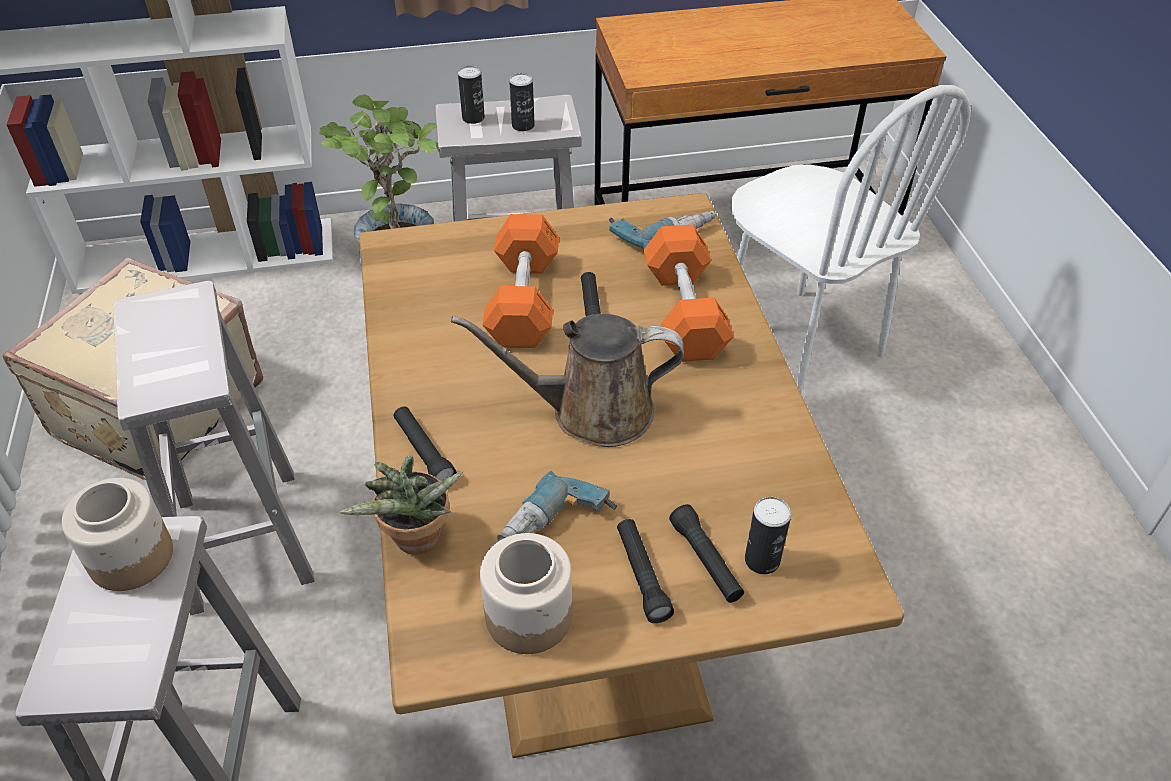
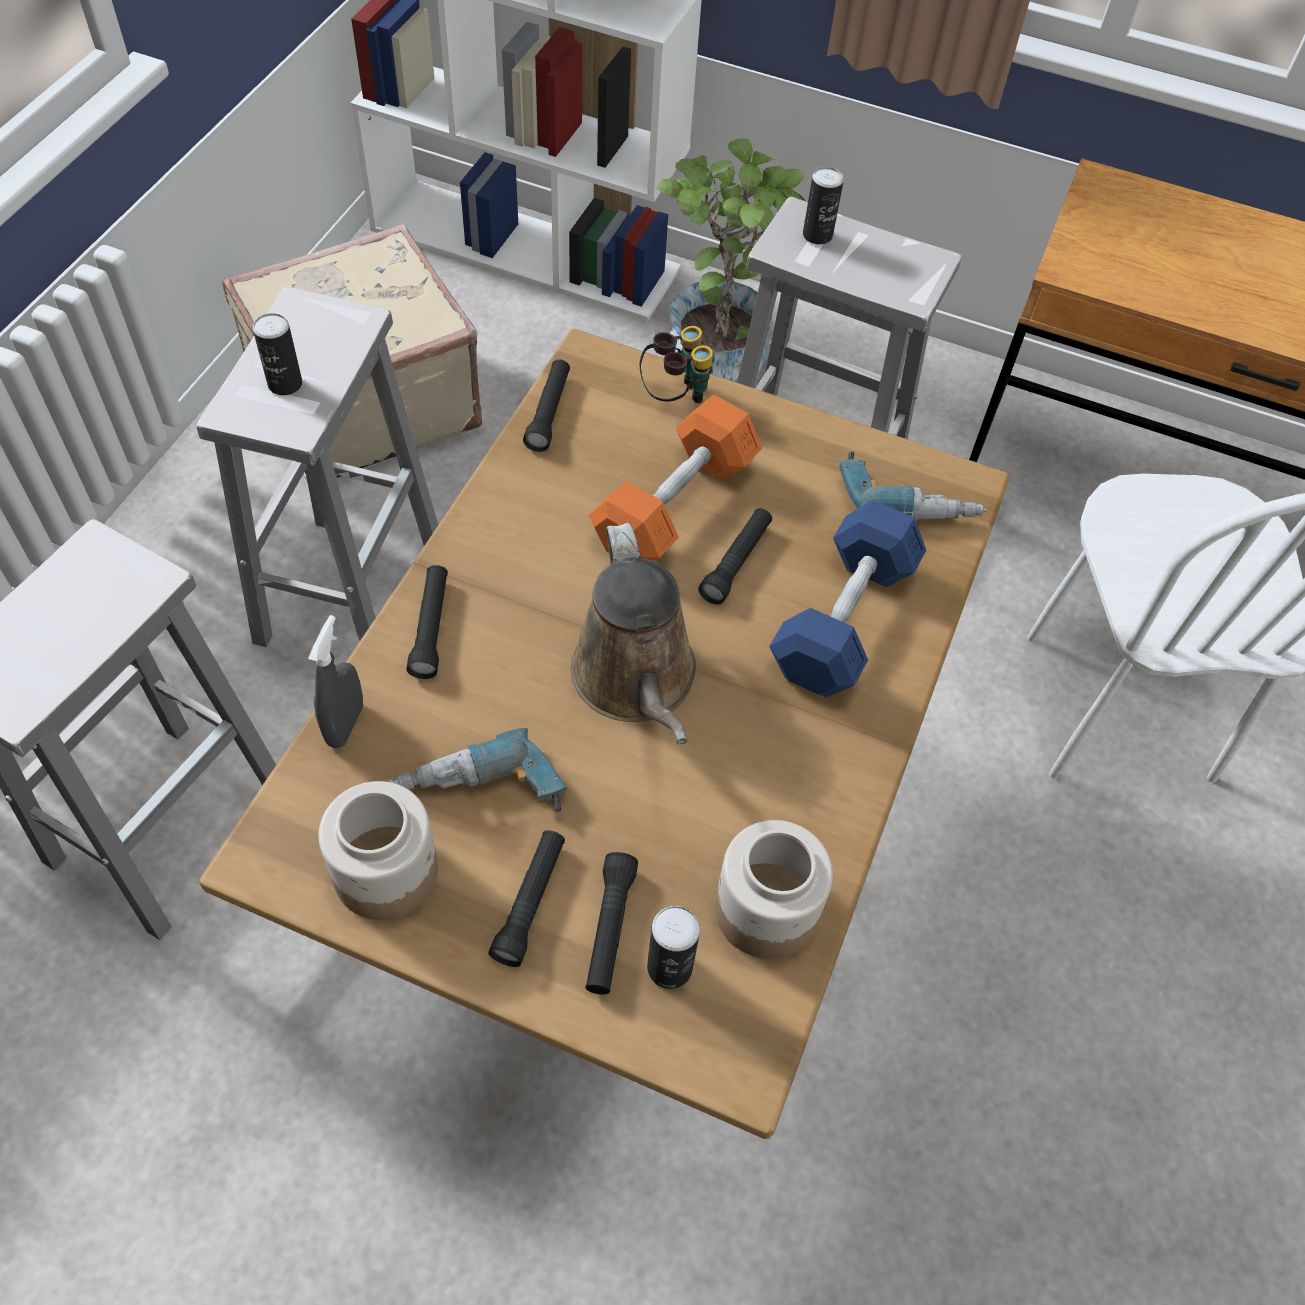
camera: 30 degrees right, 10 degrees up
jar [62,478,173,591] -> jar moved to [715,820,833,959]
potted plant [339,455,463,554] -> grey spray bottle [308,615,363,748]
brown watering can [451,314,684,447] -> brown watering can turned 135 degrees counterclockwise [571,523,696,744]
can [509,73,535,131] -> can moved to [253,313,302,395]
orange dumbbell [644,225,734,362] -> blue dumbbell [769,500,926,697]
none -> black flashlight [523,359,570,452]
none -> binoculars [639,326,713,403]

